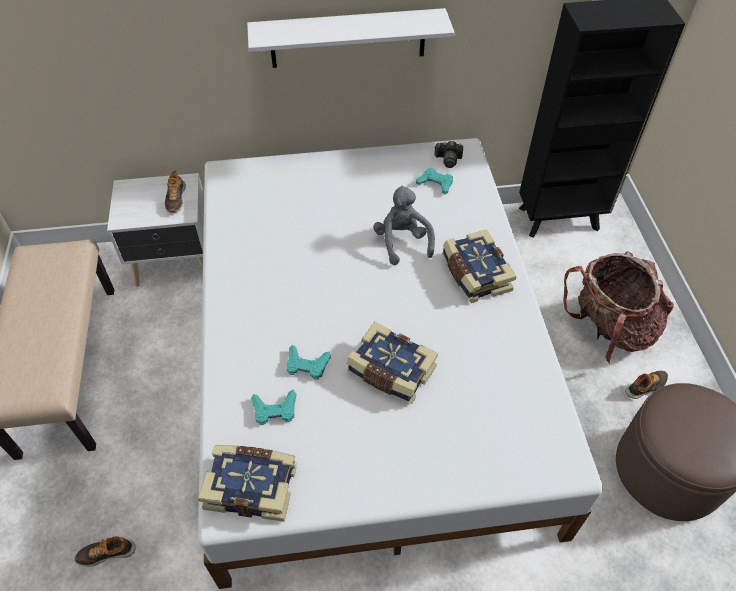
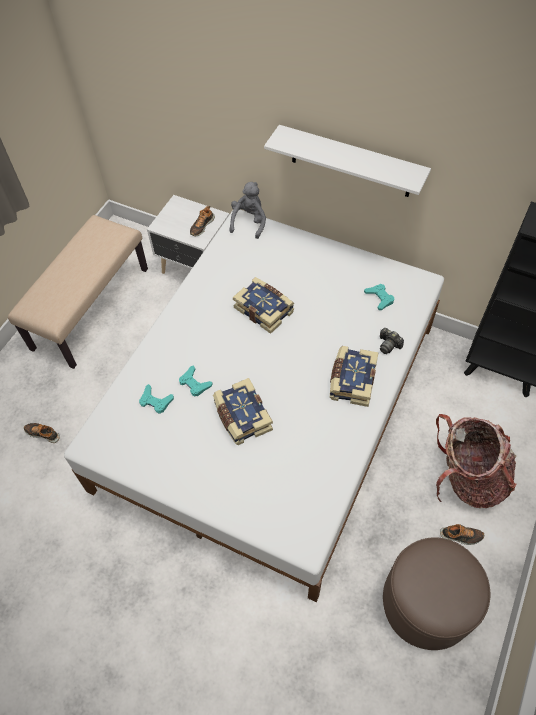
camera: 35 degrees right, 5 degrees up
book [198,445,296,522] -> book moved to [233,277,294,334]
grey plush toy [373,186,435,265] -> grey plush toy moved to [230,182,266,239]
camera [434,141,463,168] -> camera moved to [380,328,404,354]

